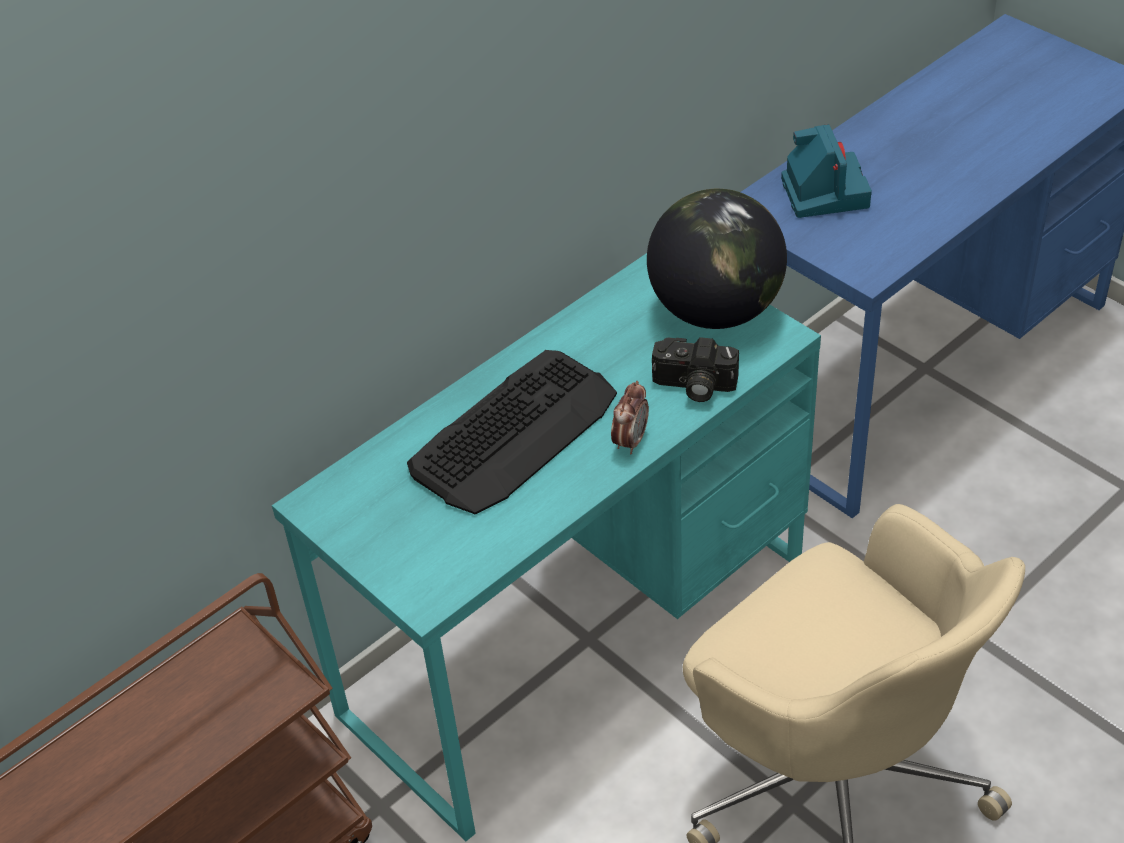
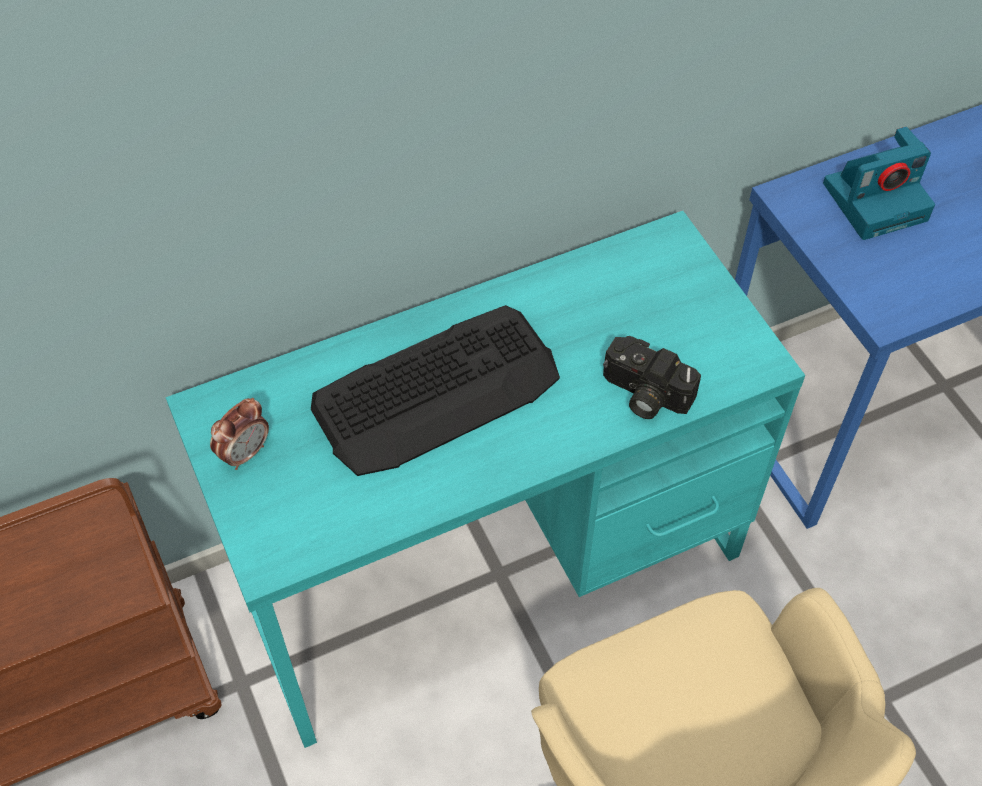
camera: 15 degrees right, 10 degrees up
alarm clock [611,381,649,454] -> alarm clock moved to [210,398,269,470]
globe [647,189,787,329] -> none
camera [781,124,872,218] -> camera turned 60 degrees clockwise [823,127,935,240]

